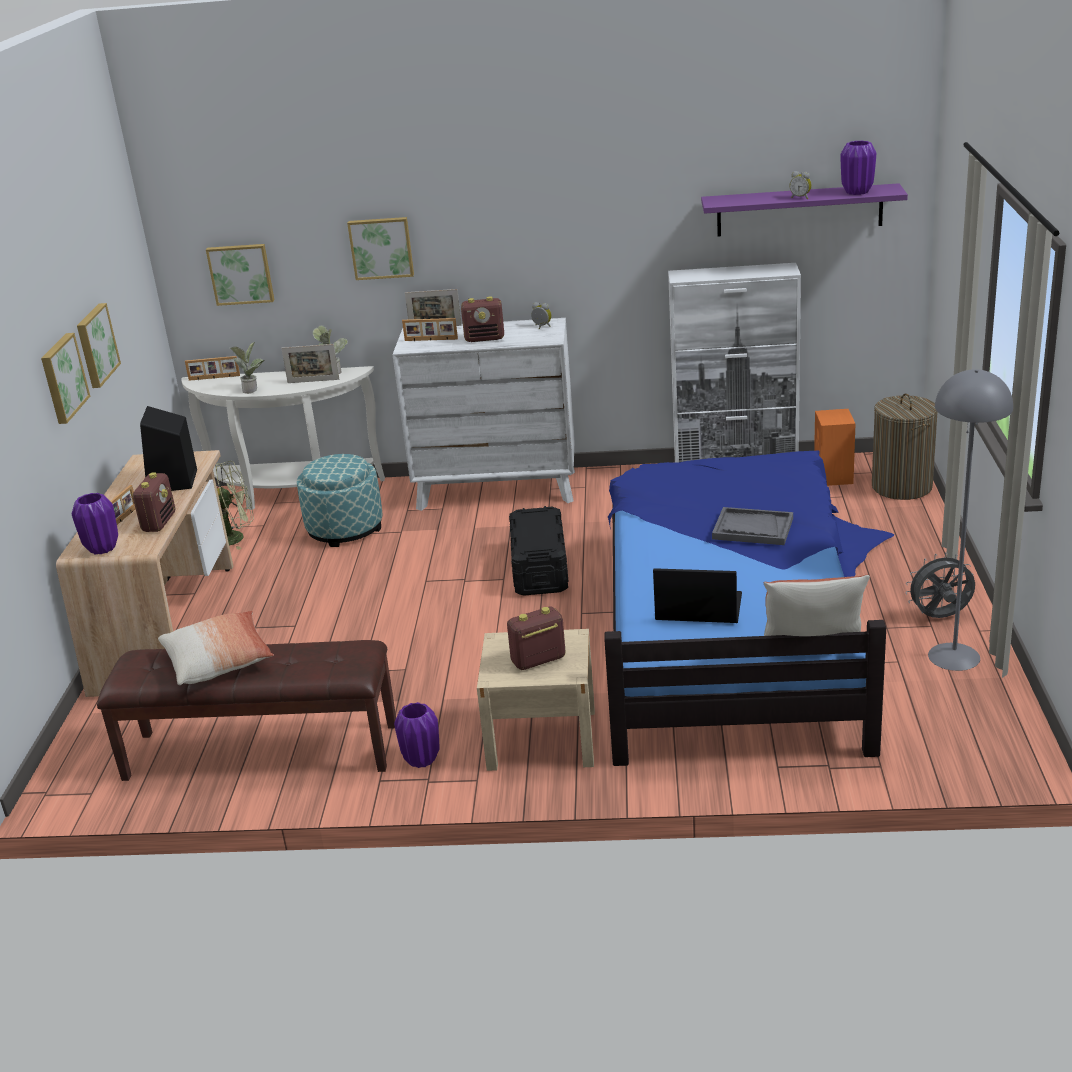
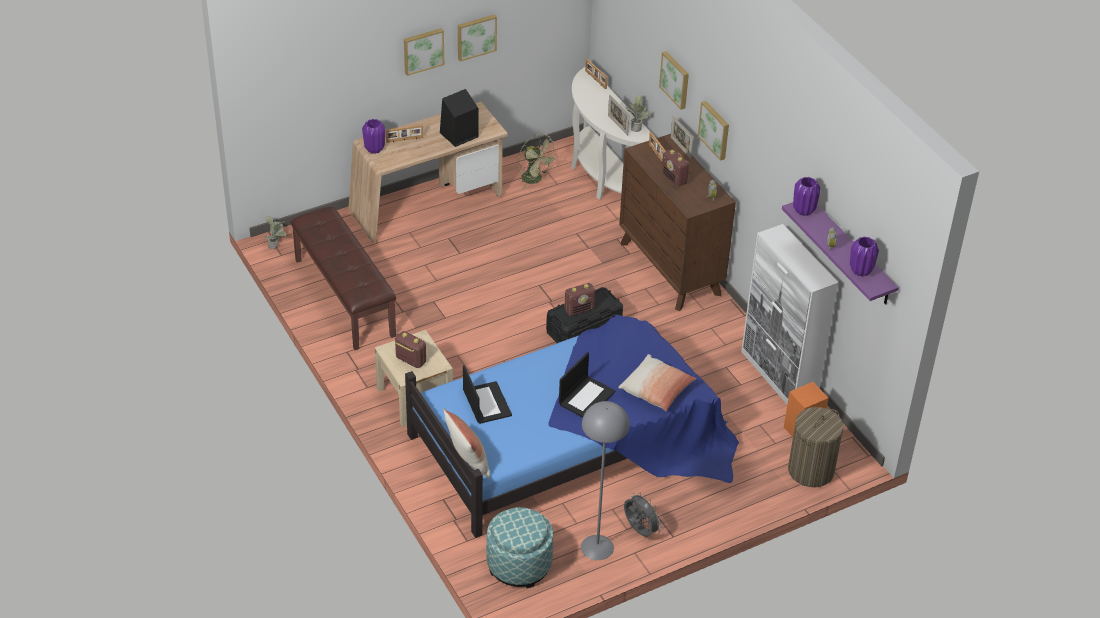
camera: 55 degrees right, 15 degrees up
radio [131,472,175,532] -> radio moved to [564,283,595,316]
pillow [158,611,274,685] -> pillow moved to [618,354,697,411]
picture [206,244,274,306] -> picture moved to [698,101,729,161]
potted plant [230,342,265,394] -> potted plant moved to [264,216,286,249]
ottoman [297,454,382,547] -> ottoman moved to [486,507,553,588]
white dresser [392,318,575,511] -> brown dresser [619,134,736,311]
purple vase [394,702,439,768] -> purple vase moved to [793,177,820,216]
grey tray [712,507,793,545] -> laptop [559,352,616,417]

